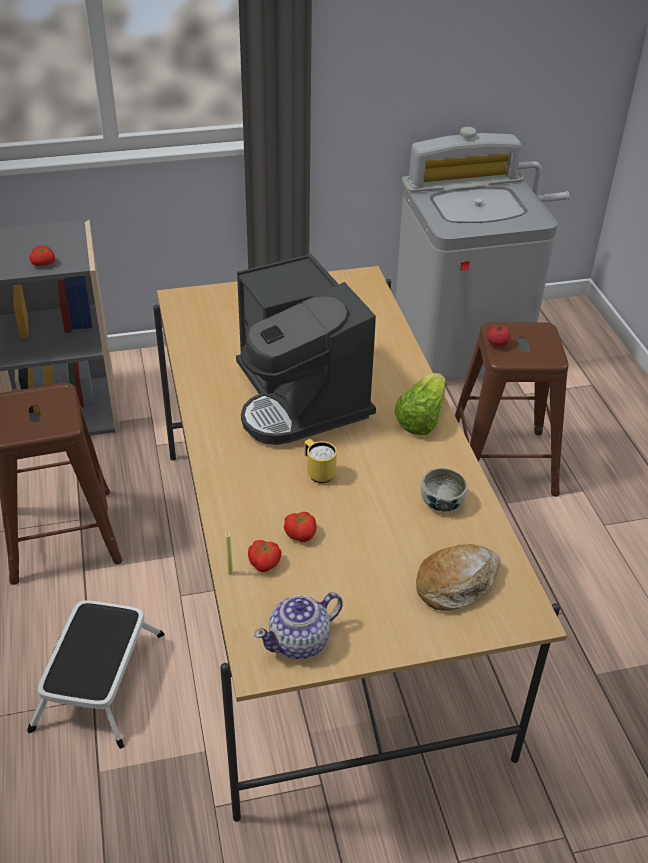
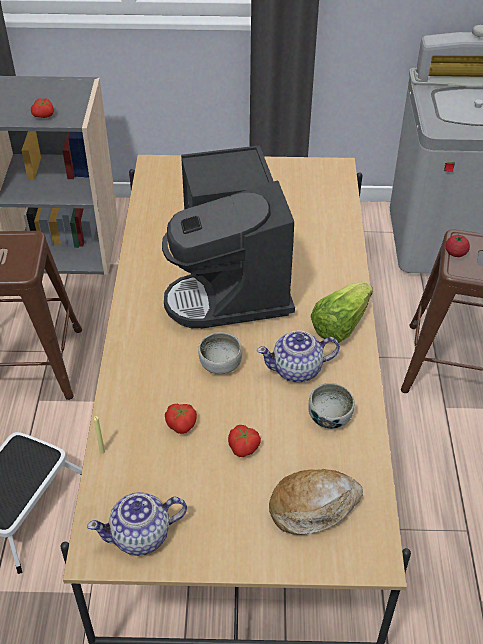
camera: 15 degrees right, 5 degrees up
tomato [248,540,282,572] -> tomato moved to [228,425,261,457]
yellow mug [305,439,337,483] -> bowl [198,332,242,374]
none -> teapot [257,331,340,382]

